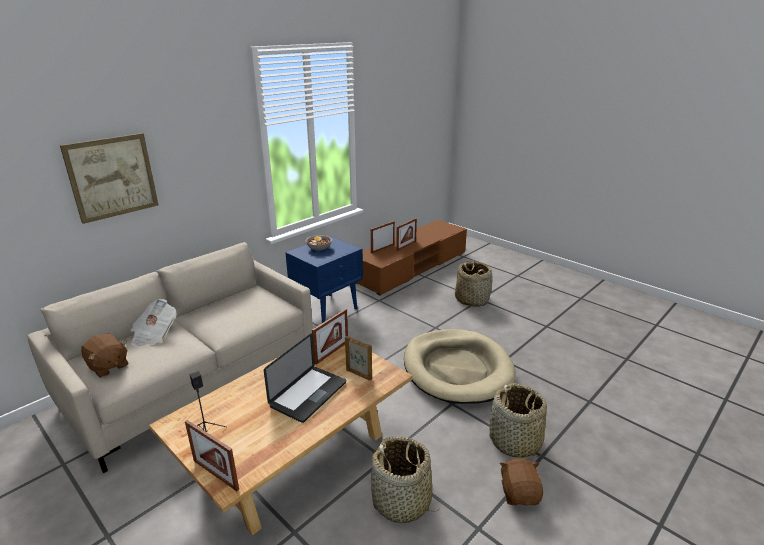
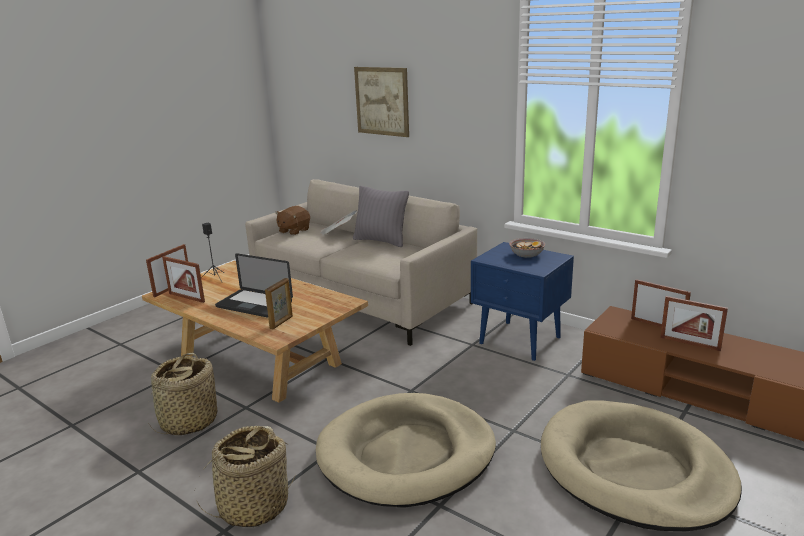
camera: 85 degrees right, 5 degrees down
picture frame [312,308,348,365] -> picture frame moved to [162,256,205,303]
basket [455,260,493,307] -> beige dog bed [541,400,742,531]
brown plush toy [500,458,543,506] -> none
none -> grey pillow [353,186,409,247]

